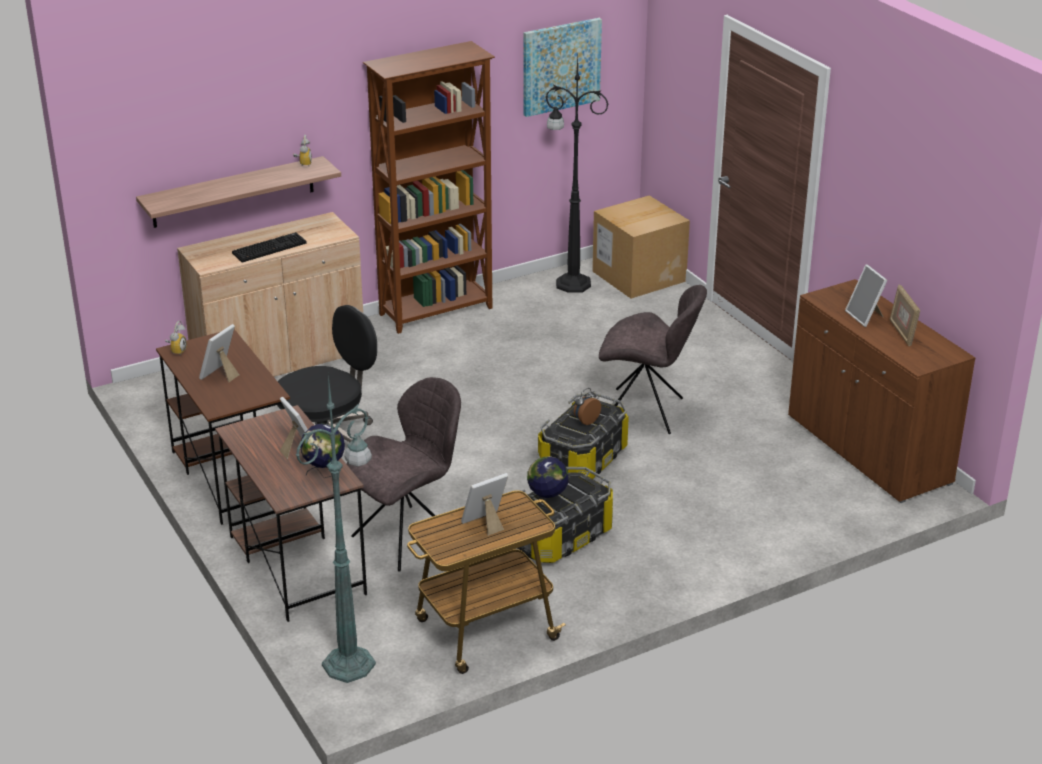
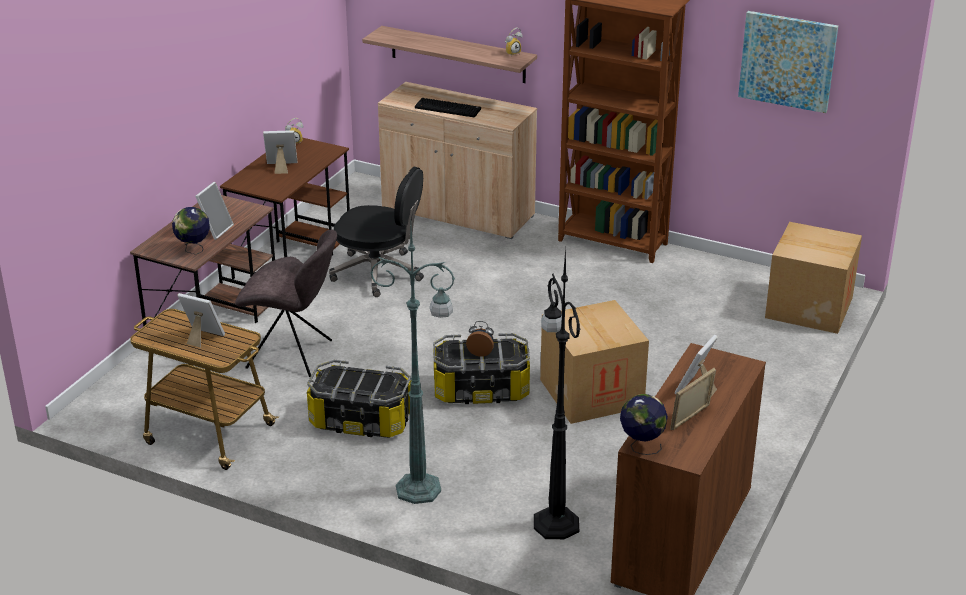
camera: 55 degrees right, 0 degrees up
green floor lamp [296,375,376,683] -> green floor lamp moved to [370,226,455,504]
globe [527,456,569,509] -> globe moved to [620,394,668,455]
black floor lamp [545,57,609,293] -> black floor lamp moved to [534,248,580,539]
grey chair [599,285,707,434] -> cardboard box [540,300,649,424]

